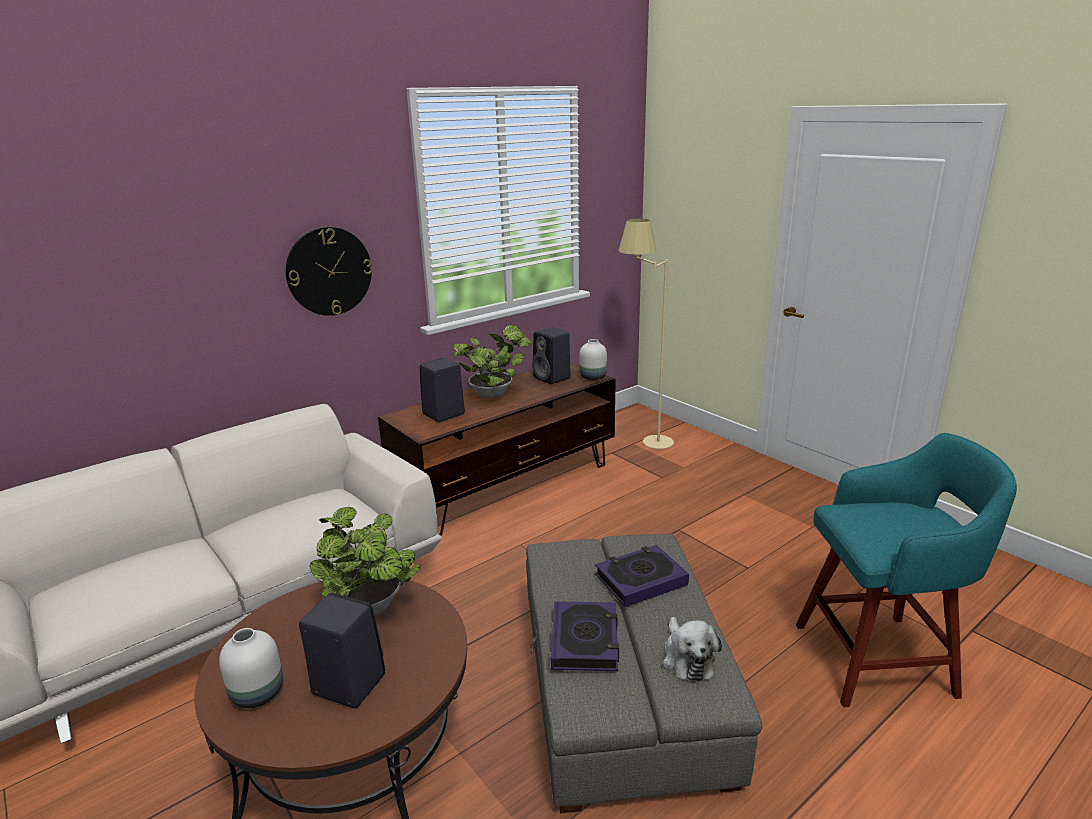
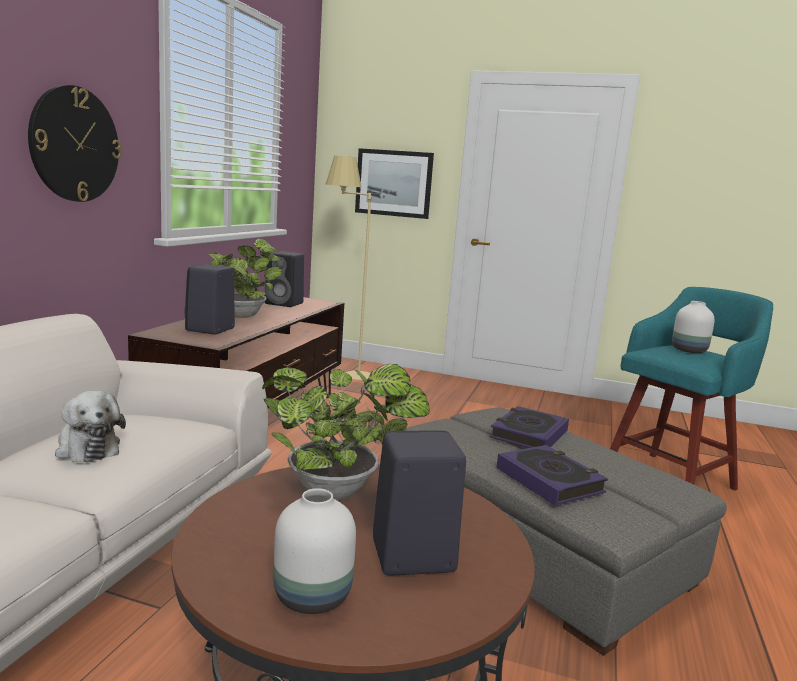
camera: 35 degrees left, 10 degrees down
white vase [579,339,607,380] -> white vase moved to [672,301,715,353]
plush toy [663,617,722,683] -> plush toy moved to [55,391,126,462]
none -> picture [355,148,434,219]

